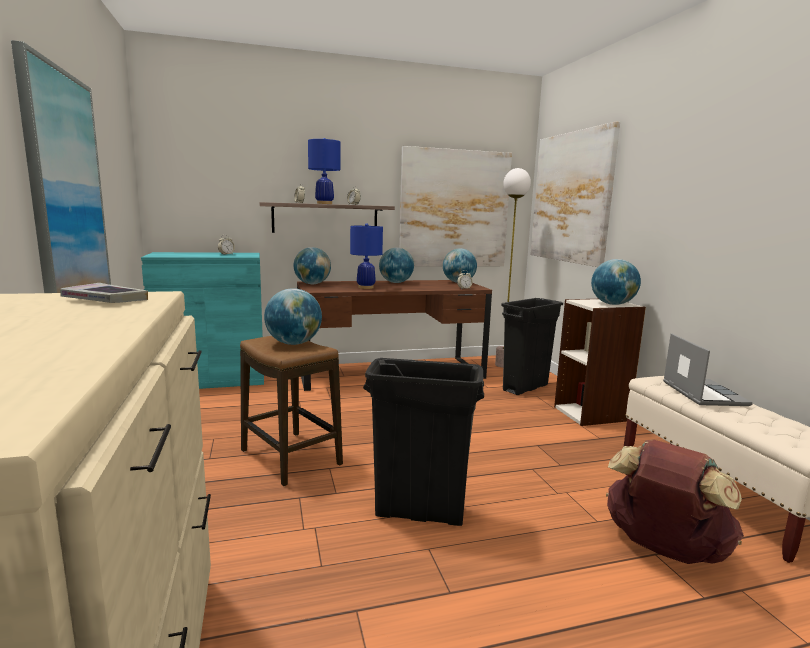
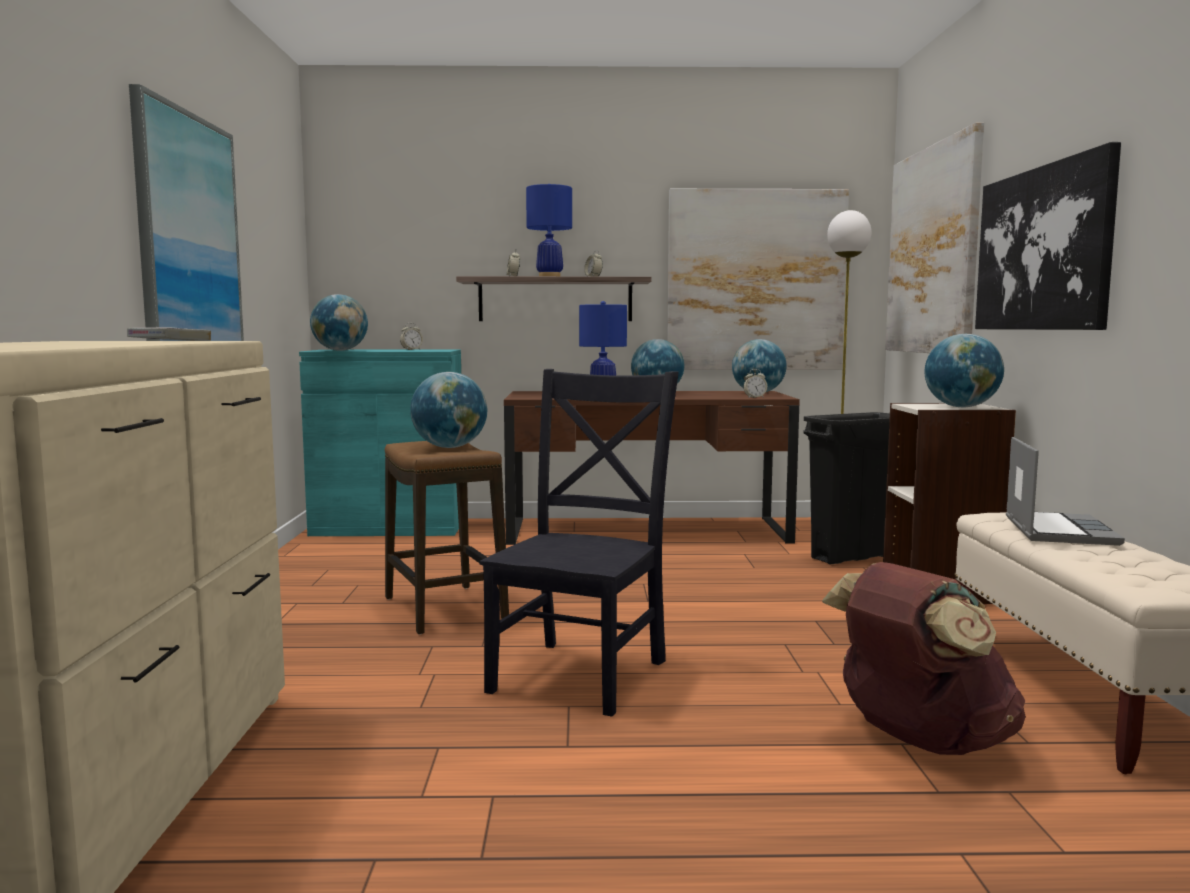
camera: 15 degrees right, 5 degrees down
globe [294,247,331,284] -> globe moved to [310,294,368,351]
black trash can [363,358,484,526] -> black chair [480,369,679,717]
none -> picture [975,142,1121,330]

